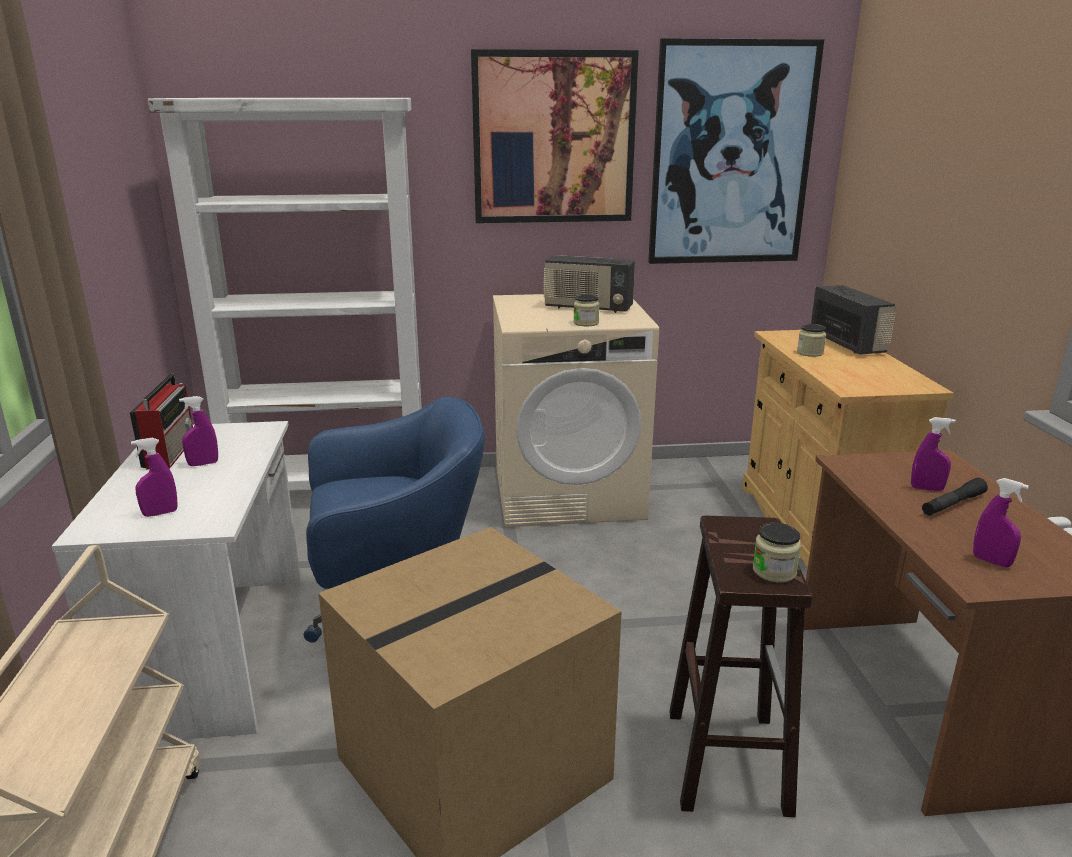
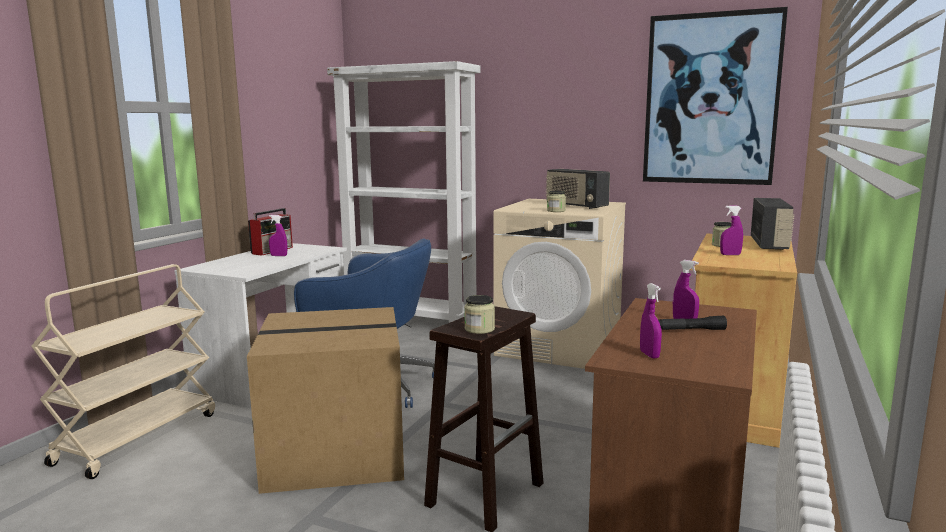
camera: 30 degrees right, 10 degrees down
purple spray bottle [131,438,178,517] -> purple spray bottle moved to [720,205,743,255]
picture [471,49,639,223] -> none

